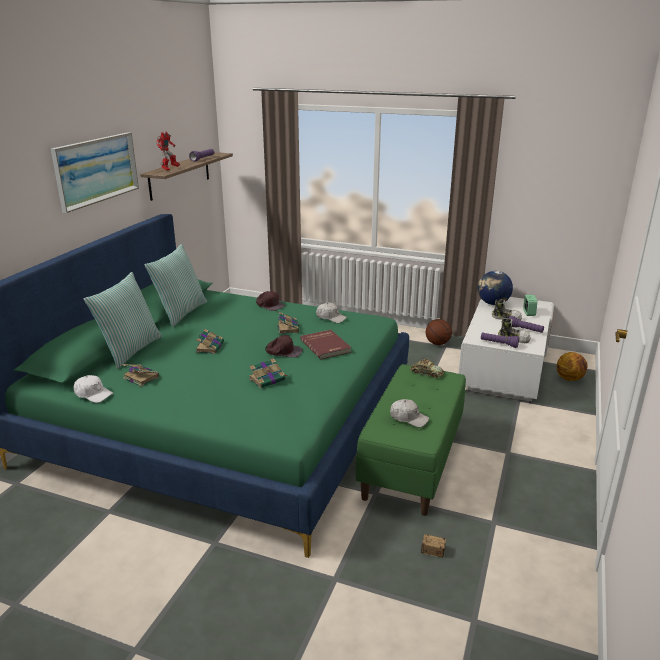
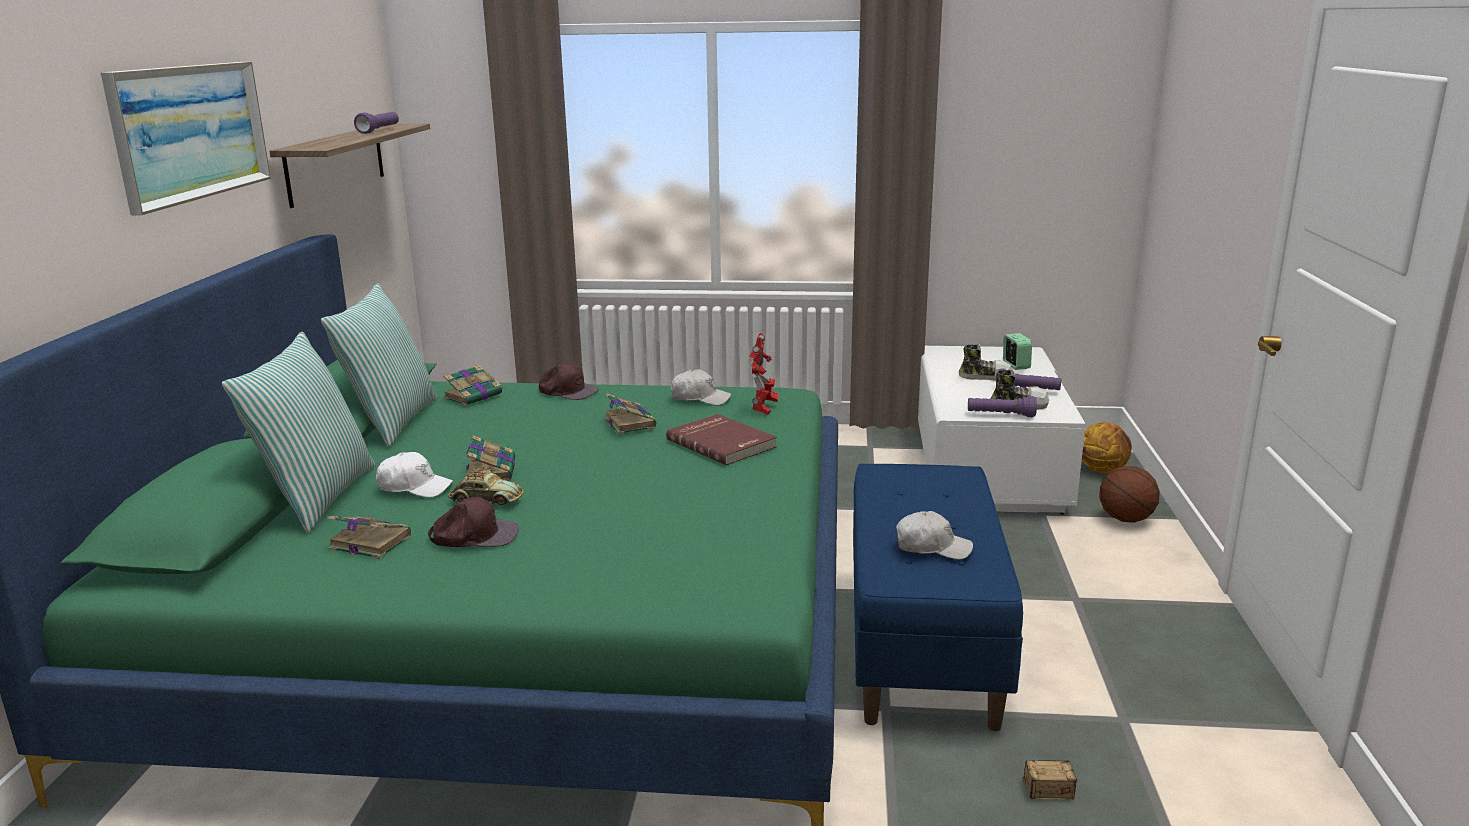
camera: 15 degrees left, 5 degrees down
white cap [73,375,113,403] -> white cap moved to [376,452,453,498]
toy robot [156,131,180,170] -> toy robot moved to [749,333,779,415]
book [249,358,288,388] -> book moved to [443,365,503,406]
brown cap [265,335,303,358] -> brown cap moved to [428,497,519,547]
green bench [356,364,466,516] -> blue bench [853,464,1023,731]
toy car [410,358,444,378] -> toy car moved to [448,467,524,506]
basketball [425,319,452,345] -> basketball moved to [1099,466,1160,523]
globe [478,271,513,305] -> none

